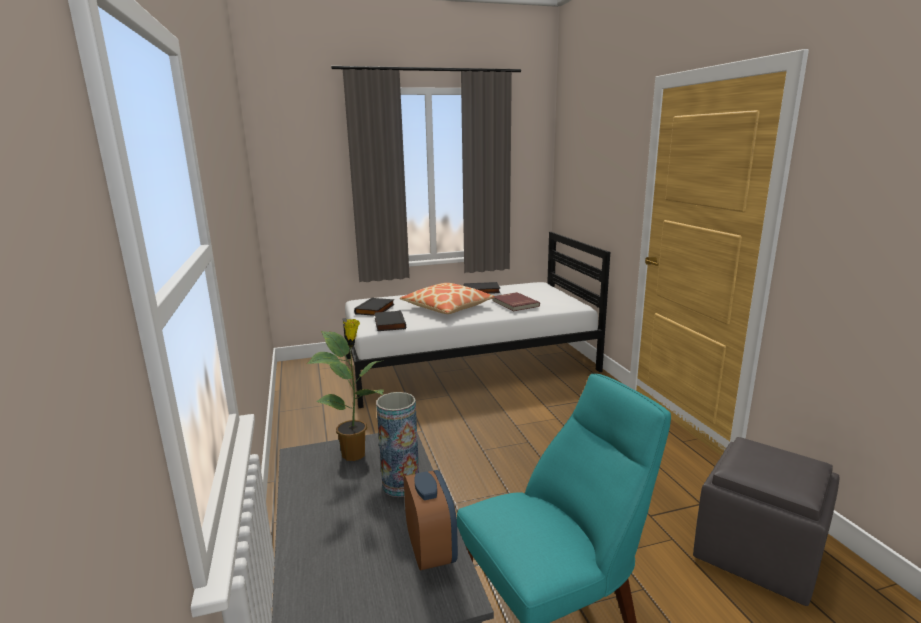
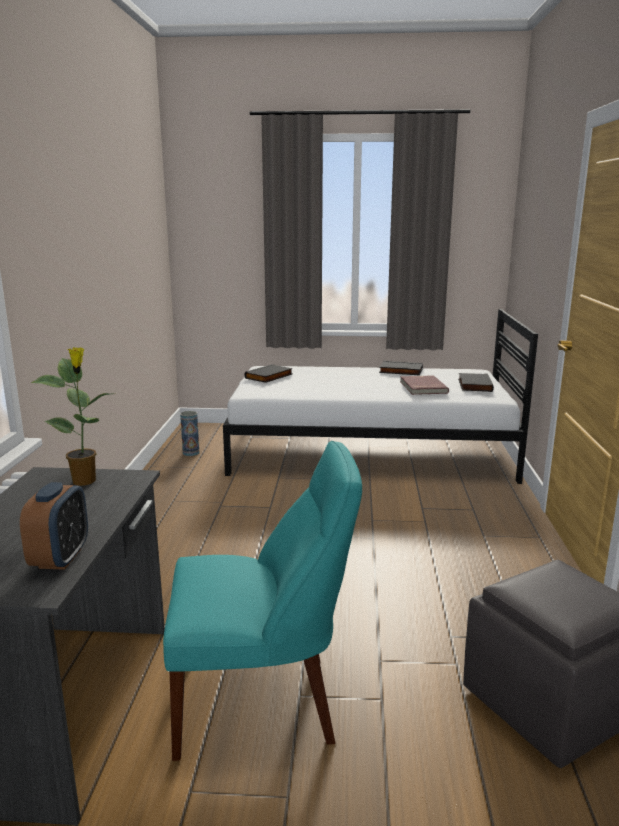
camera: 20 degrees right, 0 degrees up
black book [375,310,406,331] -> black book moved to [458,373,494,392]
vase [376,392,419,497] -> vase moved to [180,411,199,456]
pillow [400,283,495,314] -> none

